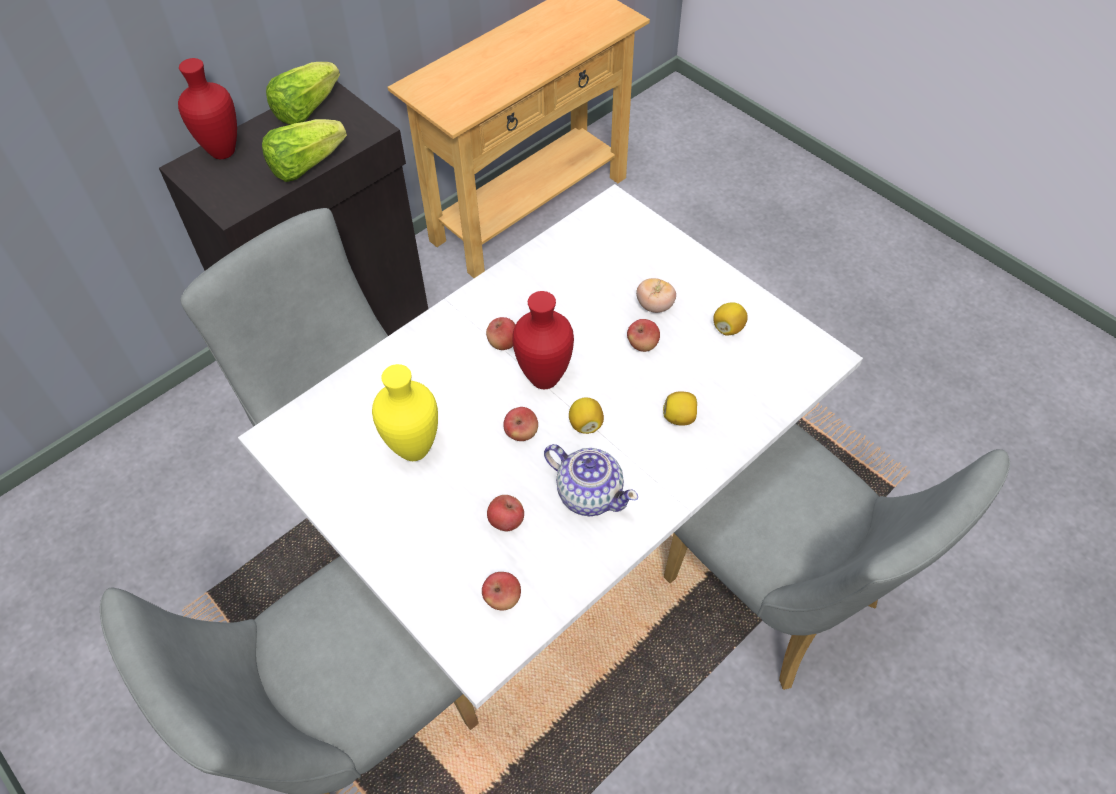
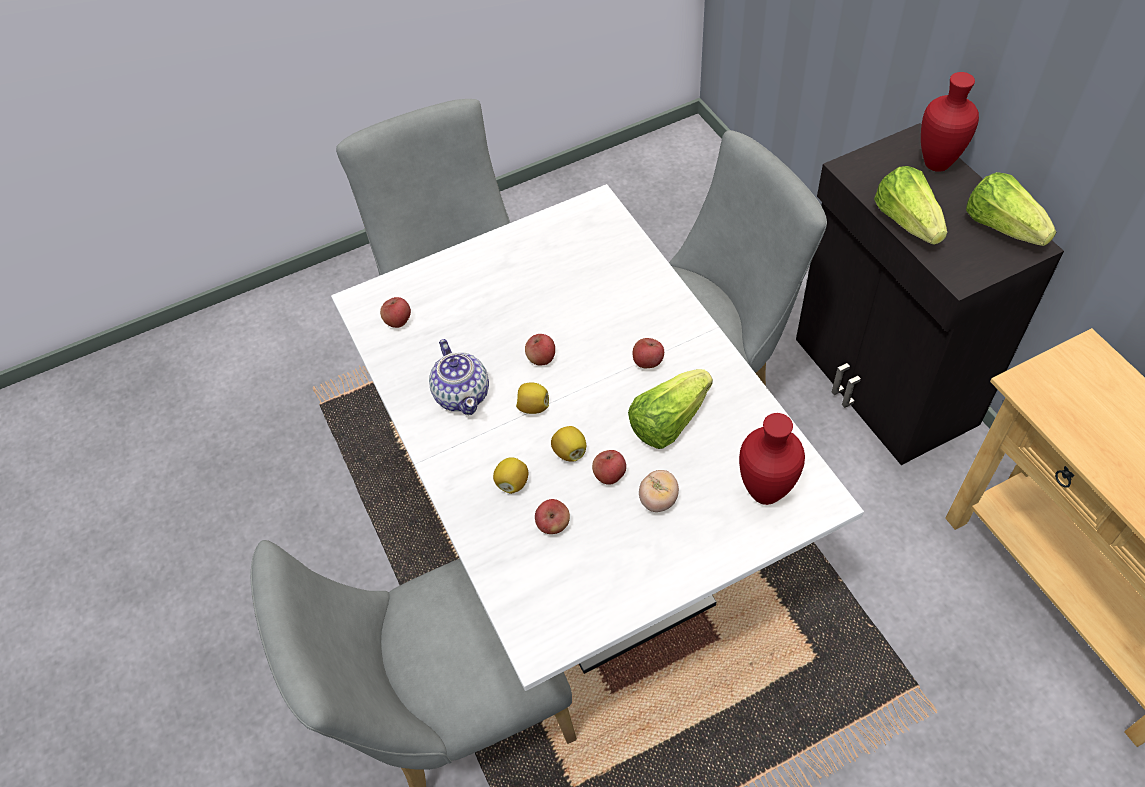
camera: 110 degrees right, 0 degrees up
yellow vase [372,364,438,461] -> none
apple [487,495,524,532] -> apple moved to [535,499,570,534]
red vase [512,291,574,389] -> red vase moved to [739,413,805,505]
teapot [544,444,638,516] -> teapot turned 75 degrees counterclockwise [429,339,489,415]
lemon [713,302,748,336] -> lemon moved to [551,426,586,462]
none -> lettuce [628,369,713,449]

